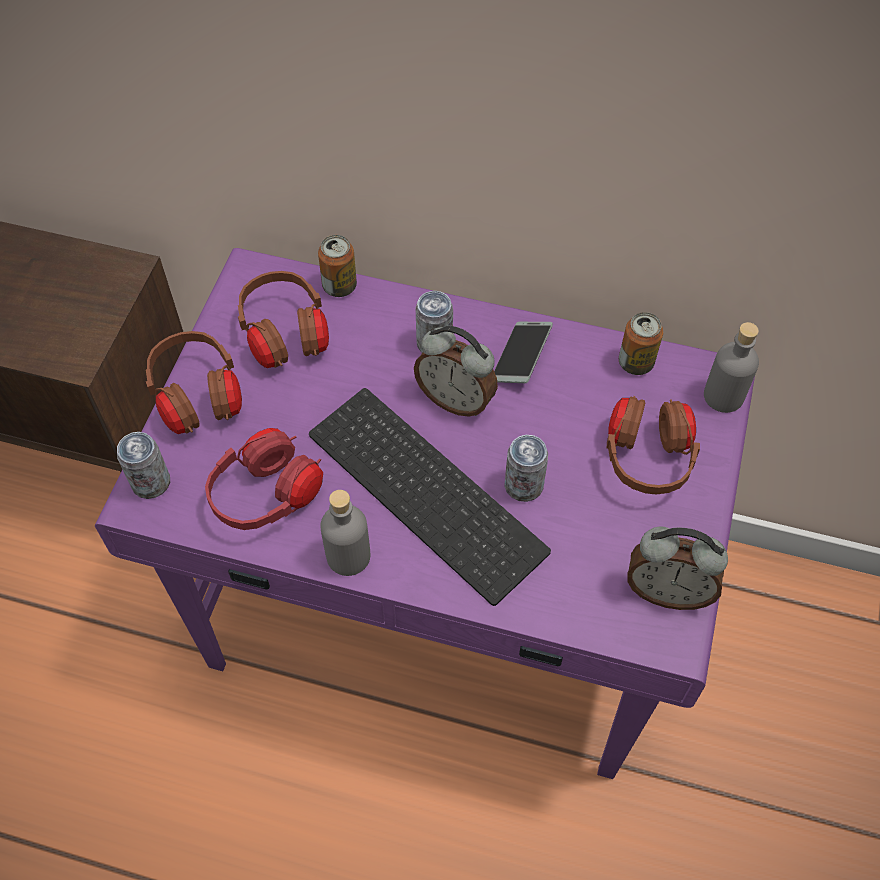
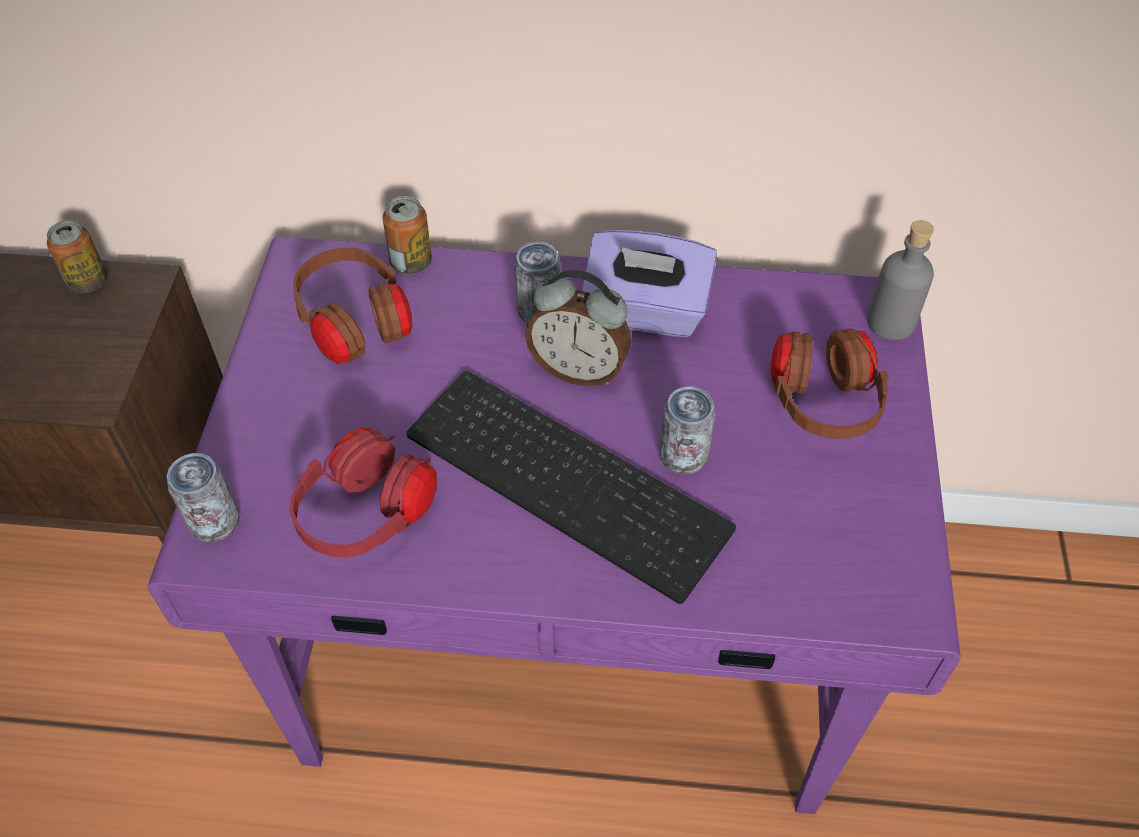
camera: 10 degrees left, 5 degrees down
brown headphones [146,331,242,434] -> none
grey bottle [320,490,370,576] -> none
phone [494,322,553,383] -> purple tissue box [582,230,717,337]
can [619,312,663,375] -> can moved to [47,220,107,293]
alarm clock [627,526,728,610] -> none

